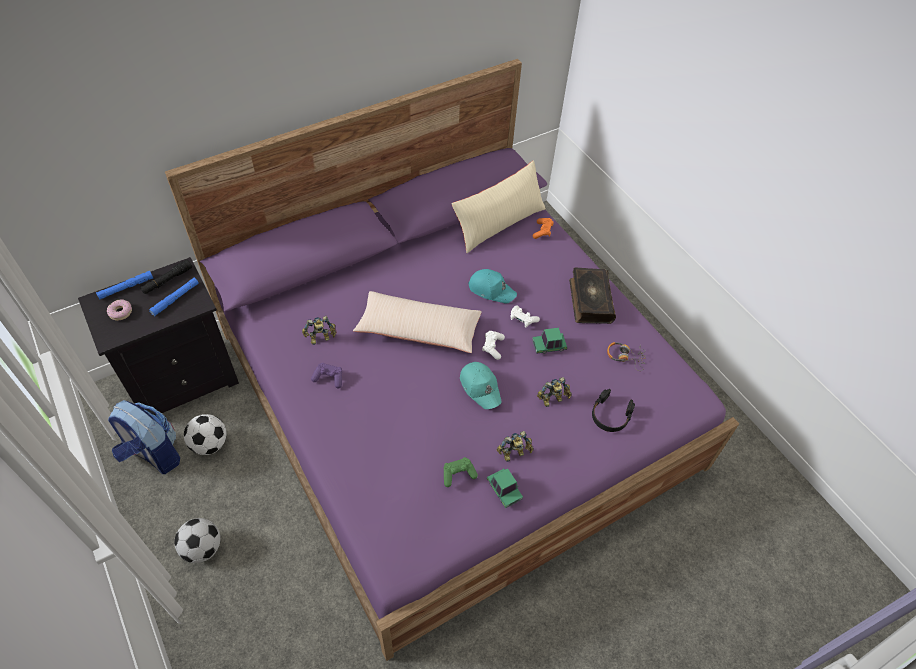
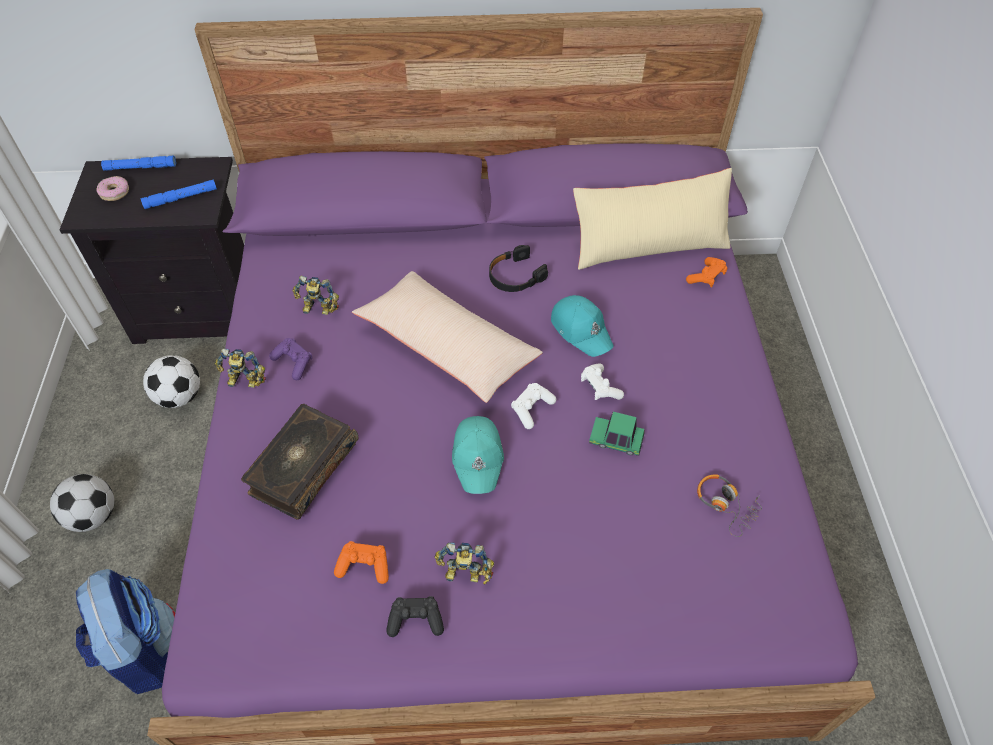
camera: 30 degrees right, 0 degrees up
backpack [108,400,180,474] -> backpack moved to [76,569,175,694]
black flashlight [140,260,192,294] -> none
green game controller [444,457,478,487] -> orange game controller [334,541,389,584]
toy car [486,468,523,508] -> black game controller [386,596,444,637]
toy robot [537,377,572,407] -> toy robot moved to [215,349,266,388]
book [569,267,616,324] -> book moved to [241,404,359,520]
black headphones [592,389,635,432] -> black headphones moved to [489,245,548,292]

